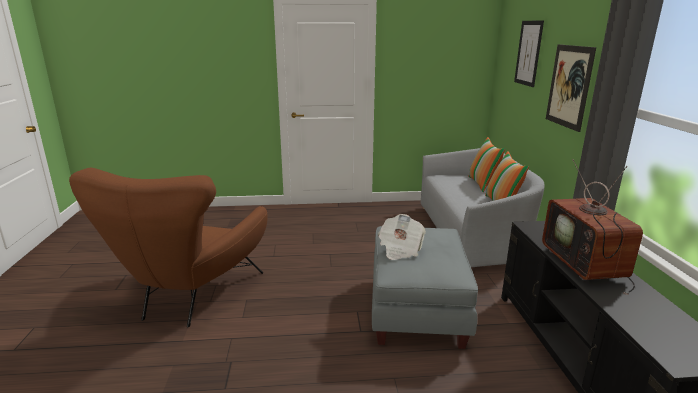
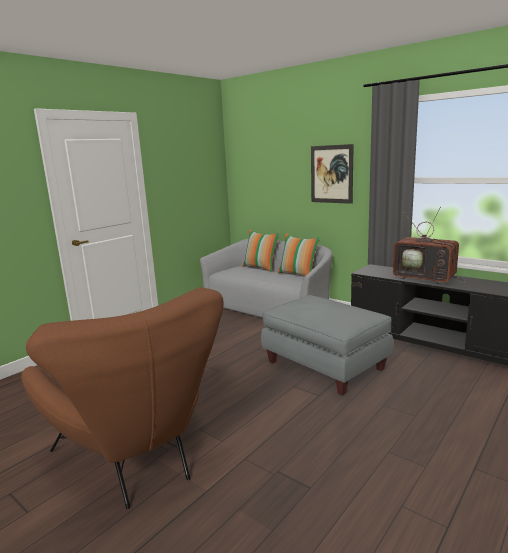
camera: 45 degrees left, 5 degrees down
newspaper [378,214,426,260] -> none
picture [514,20,544,87] -> none

